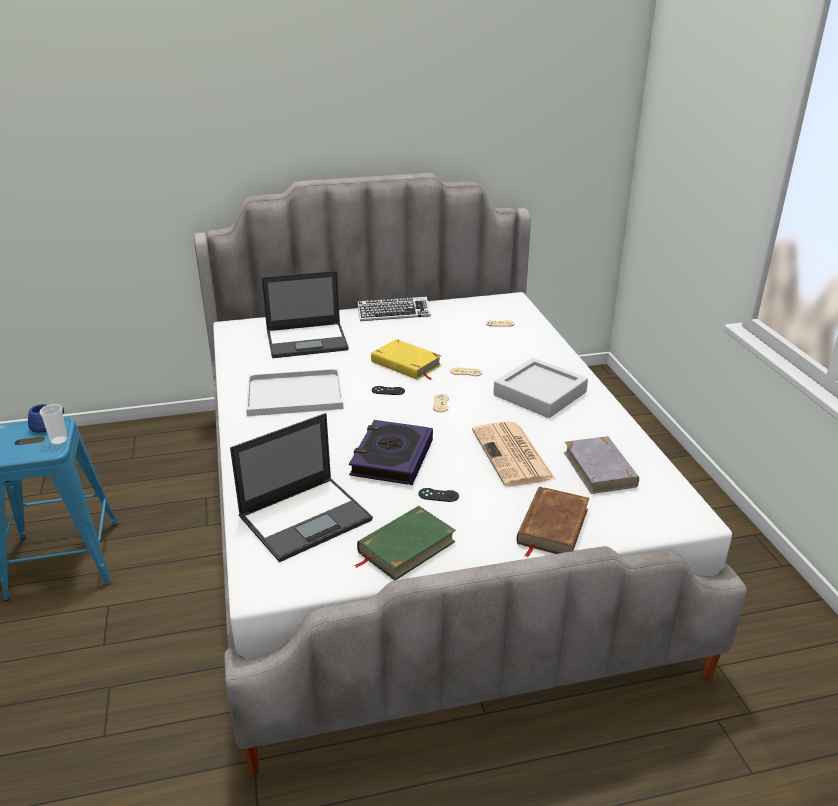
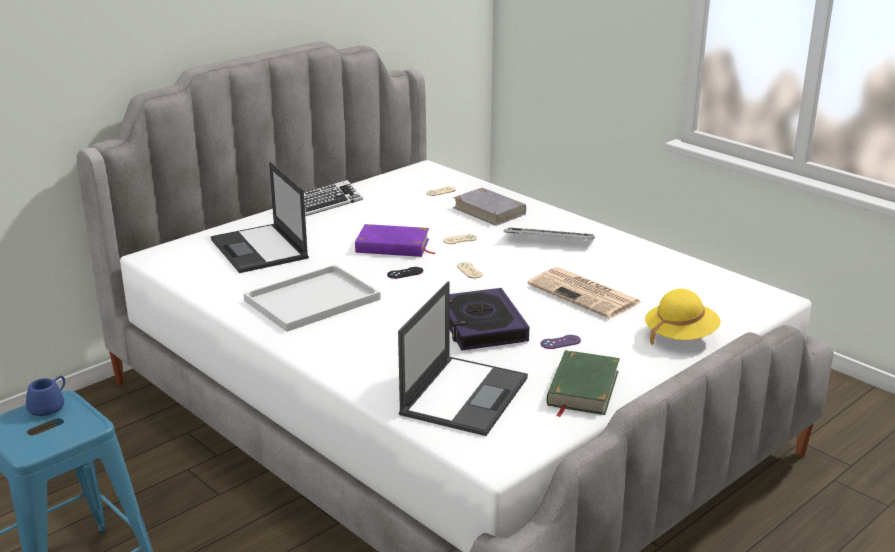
camera: 30 degrees left, 5 degrees down
cup [39,404,68,445] -> none
laptop [261,271,349,358] -> laptop turned 105 degrees clockwise [211,162,309,273]
yellow book [371,339,442,380] -> purple book [355,224,435,257]
black game controller [418,488,459,502] -> purple game controller [540,335,581,349]
grey tray [493,358,588,418] -> keyboard [504,228,595,242]
brown book [517,487,589,558] -> yellow hat [645,289,721,346]
grey book [564,436,639,494] -> grey book moved to [453,188,526,226]

